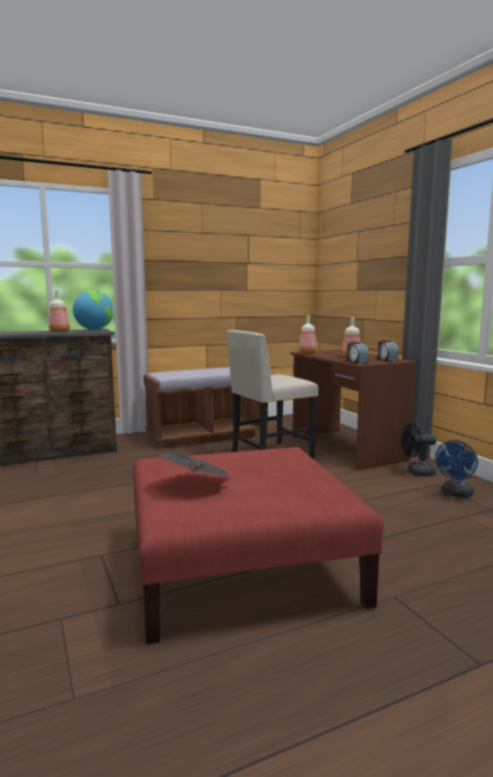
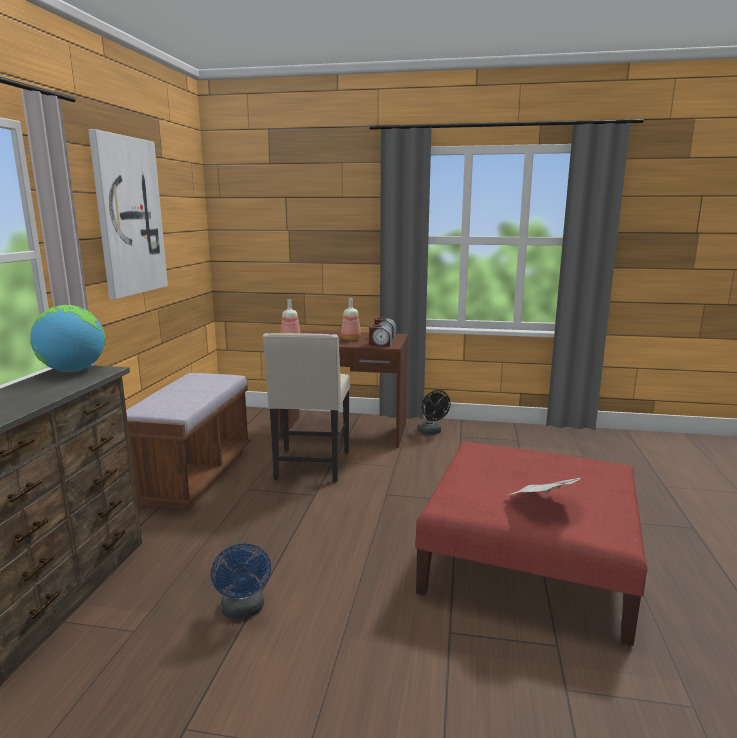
camera: 55 degrees left, 5 degrees up
bottle [49,290,70,332] -> none
black fan [401,422,437,476] -> black fan turned 60 degrees counterclockwise [417,390,450,435]
blue fan [435,440,478,498] -> blue fan moved to [211,542,271,620]
none -> picture [88,129,168,299]

